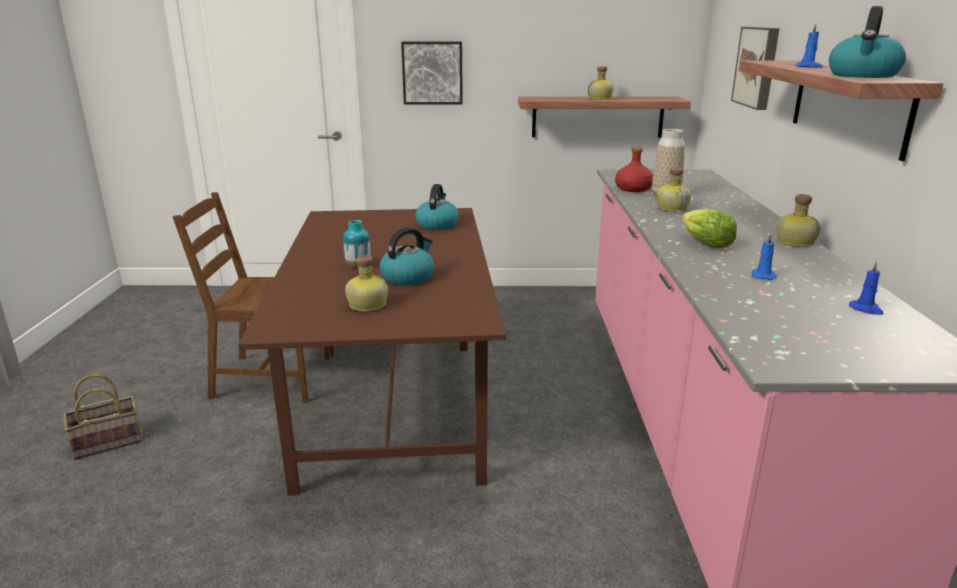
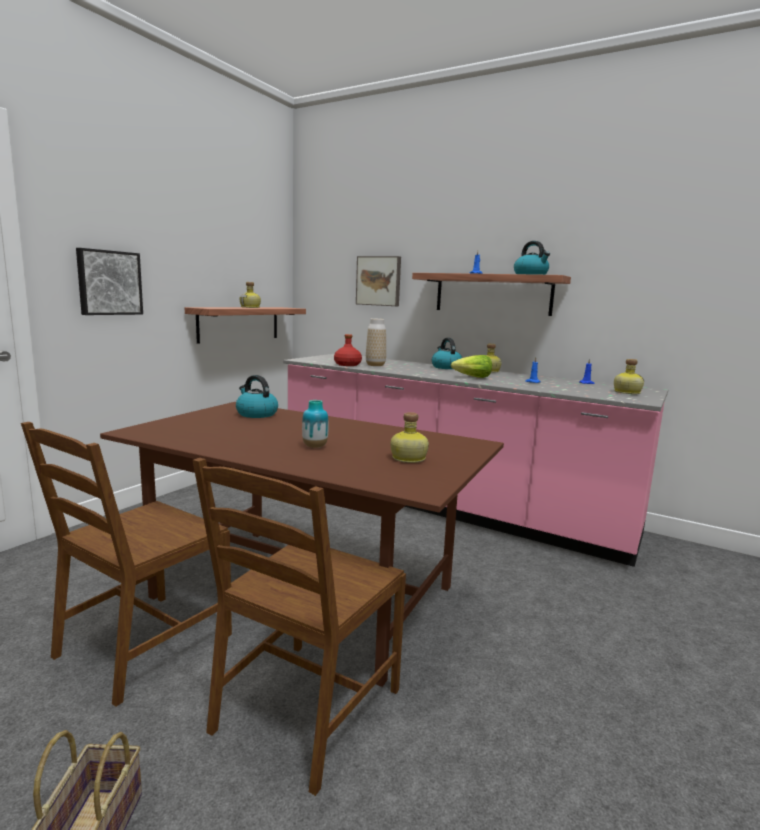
camera: 60 degrees left, 10 degrees down
kettle [380,227,434,285] -> kettle moved to [432,338,462,369]
bottle [656,167,691,211] -> bottle moved to [614,359,644,394]
none -> brown chair [192,458,406,796]

